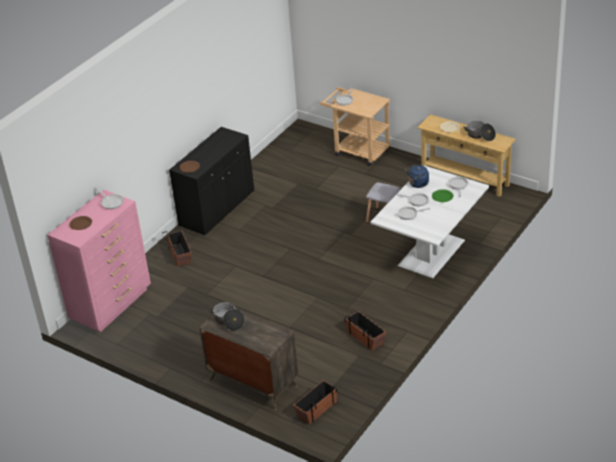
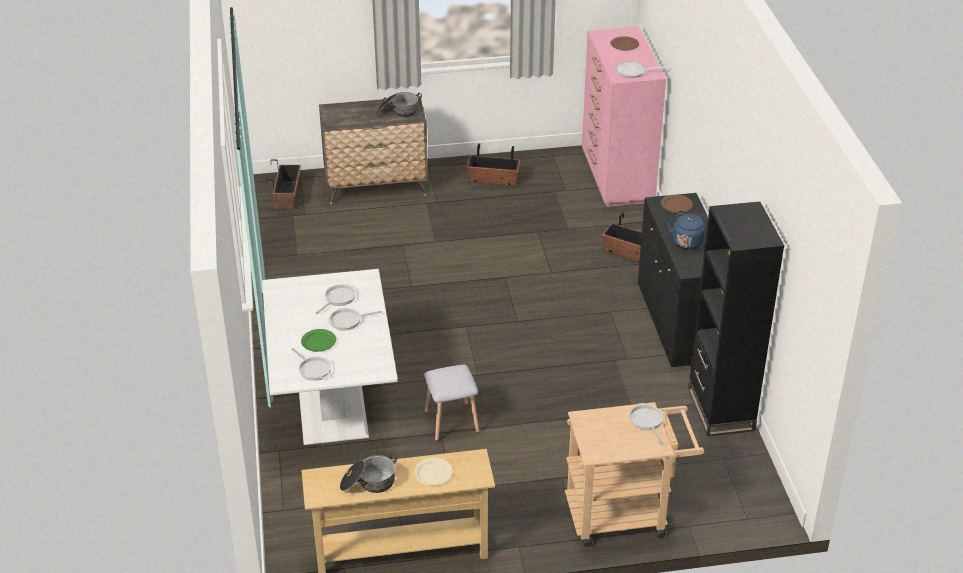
camera: 135 degrees right, 0 degrees up
planter [345,311,386,351] -> planter moved to [467,143,520,185]
blue kettle [405,164,429,188] -> blue kettle moved to [667,211,708,250]
none -> black bookcase [688,202,784,437]

